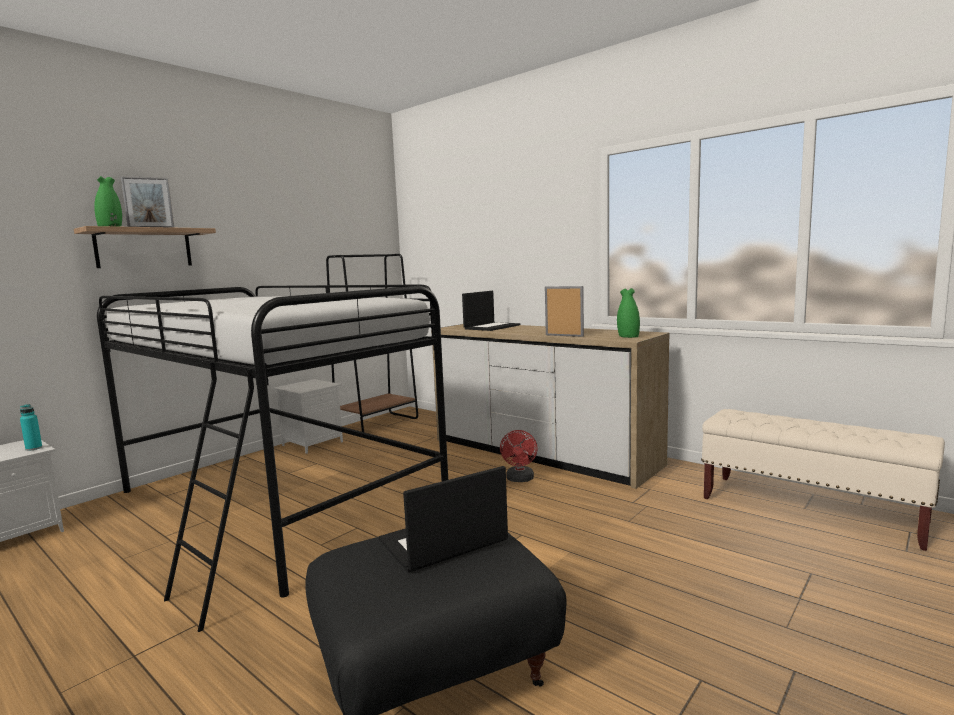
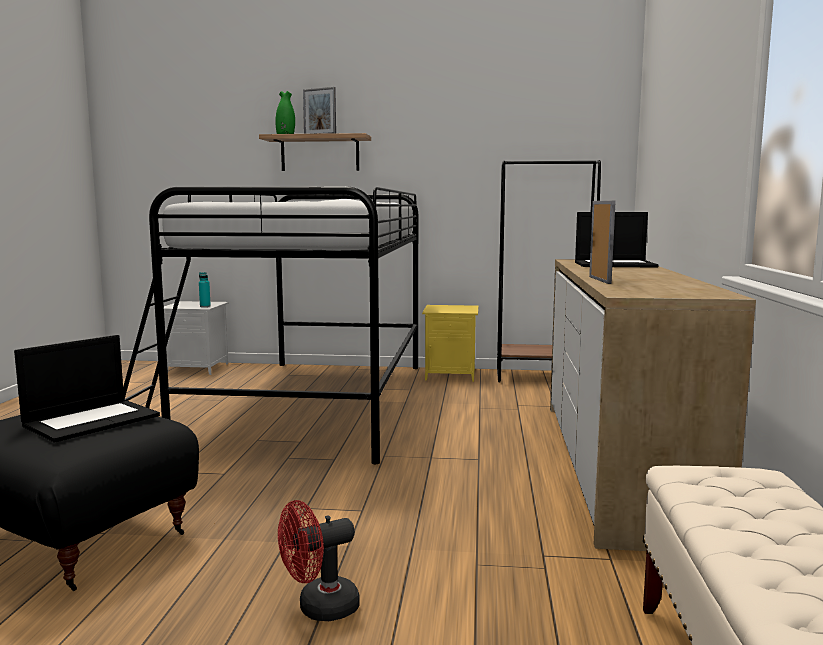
camera: 55 degrees right, 0 degrees up
grey nightstand [273,379,343,454] -> yellow nightstand [422,305,478,382]
laptop [379,466,508,573] -> laptop turned 105 degrees clockwise [14,335,160,443]
red fan [500,430,538,482] -> red fan moved to [278,500,359,621]
green vase [617,288,640,338] -> none

